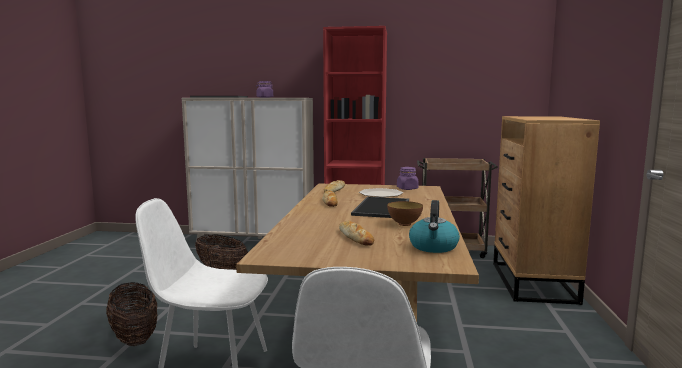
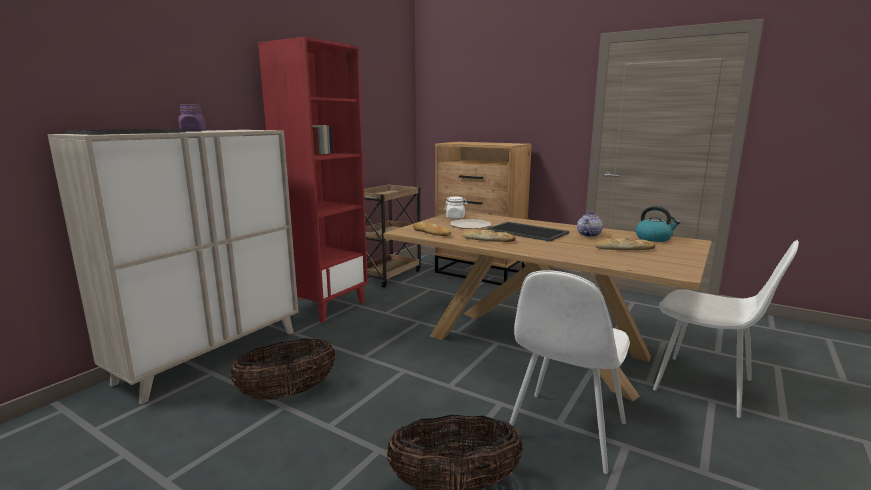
camera: 65 degrees left, 5 degrees up
bowl [387,201,423,226] -> teapot [577,212,603,237]
purple jar [397,167,419,190] -> white jar [444,197,467,219]

